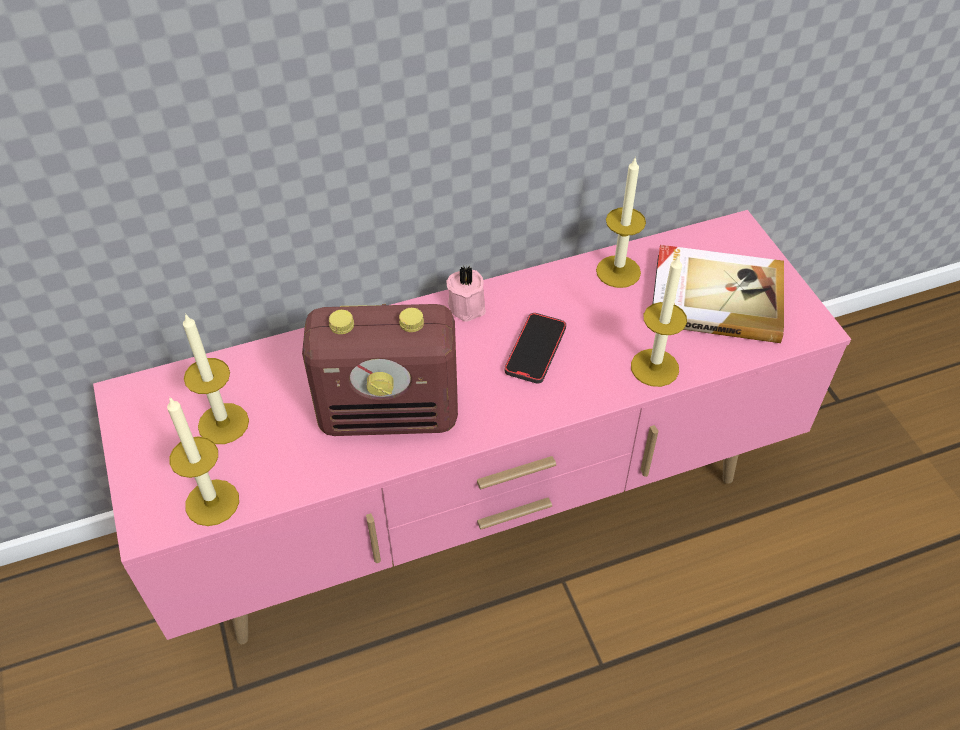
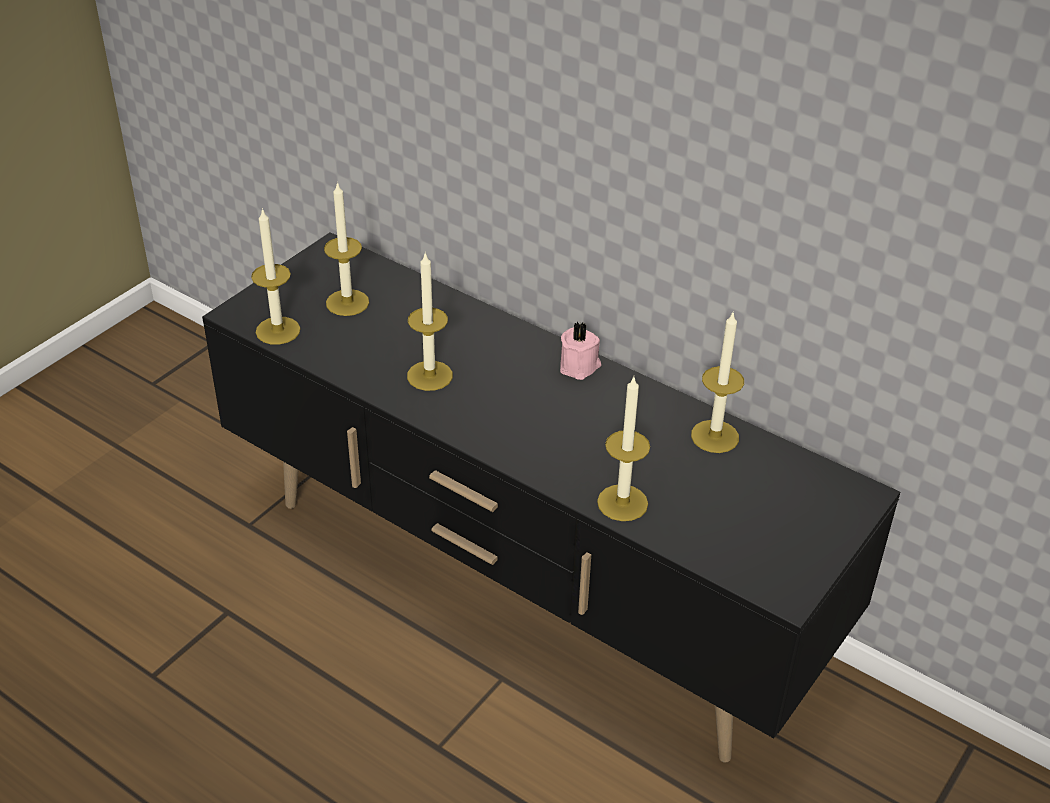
camera: 55 degrees right, 10 degrees down
pink tv stand [93,210,851,644] -> black tv stand [202,232,900,763]
radio [302,304,458,436] -> candle [407,252,453,391]
phone [505,313,566,384] -> none
book [653,245,784,343] -> none

